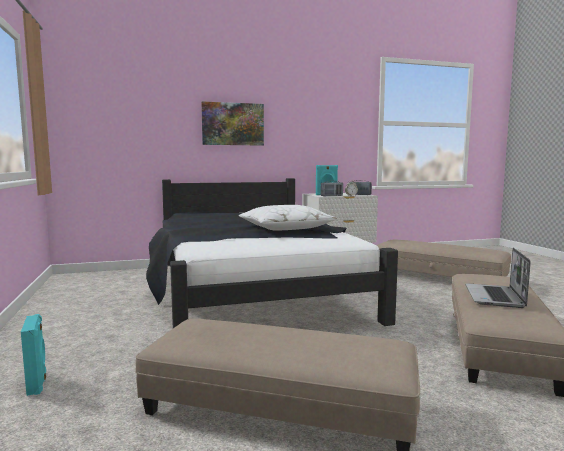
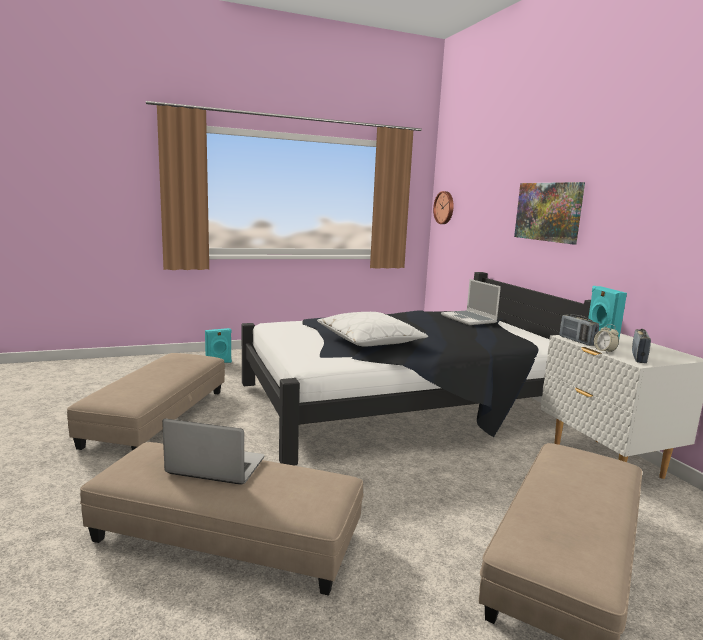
camera: 85 degrees right, 5 degrees up
none -> wall clock [433,191,454,224]
none -> laptop [441,279,501,325]

